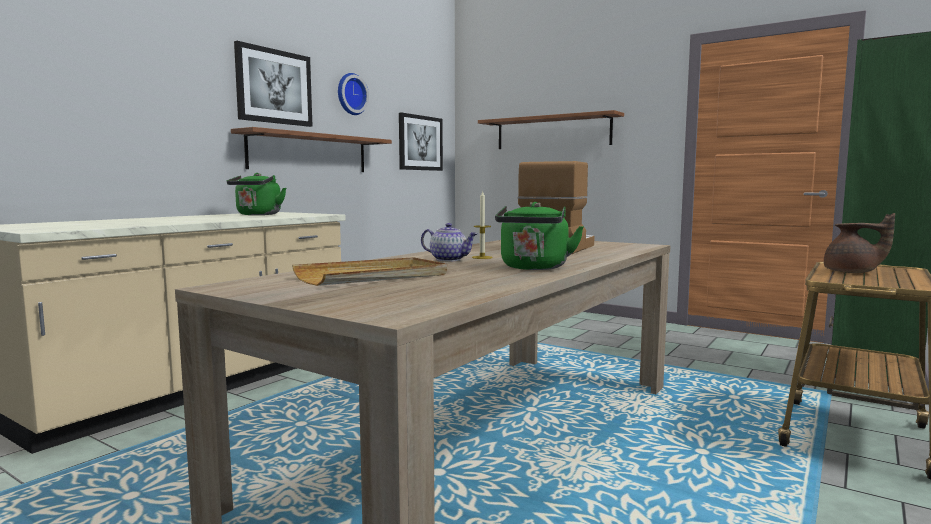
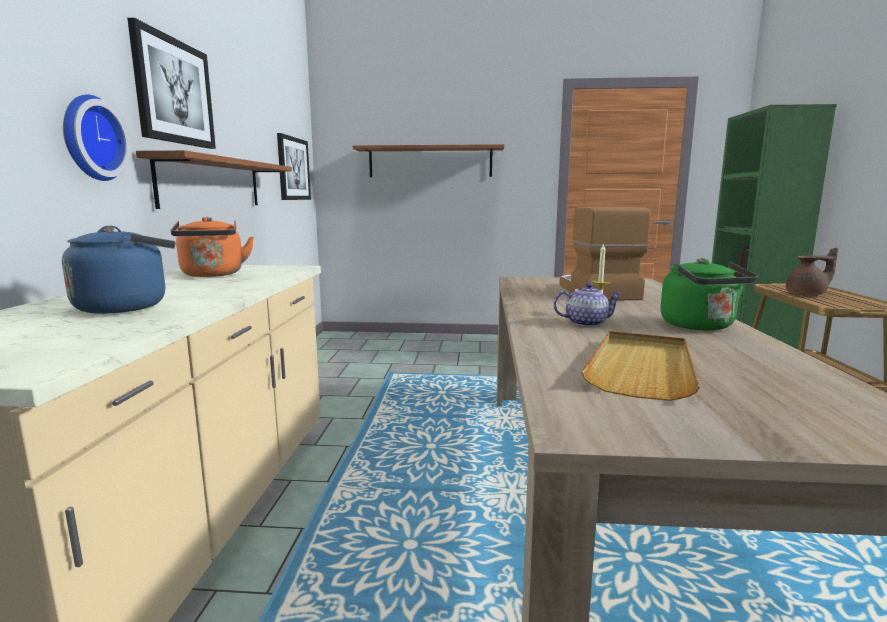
camera: 30 degrees left, 5 degrees up
green kettle [227,173,286,215] -> orange kettle [171,217,254,277]
wall clock [338,73,369,115] -> wall clock moved to [63,94,130,181]
none -> blue kettle [62,226,175,314]

